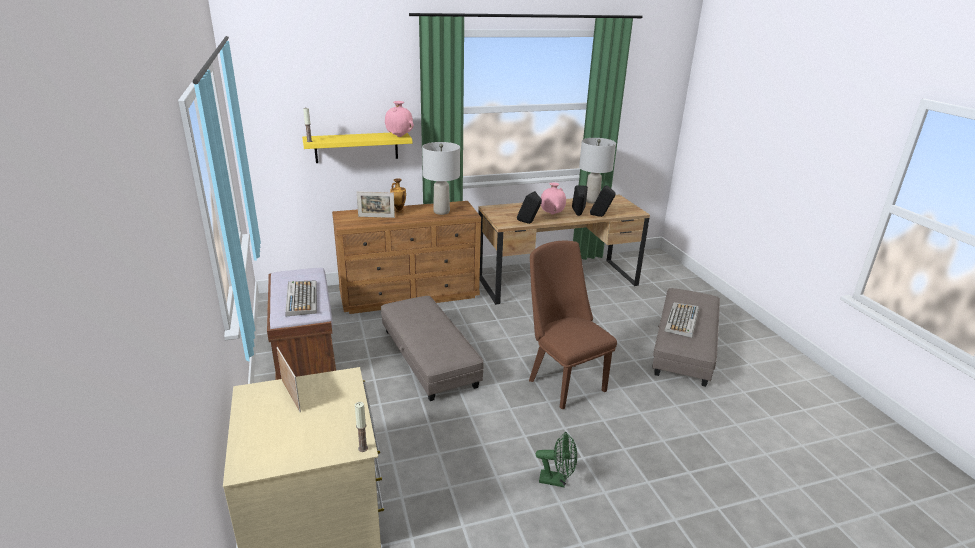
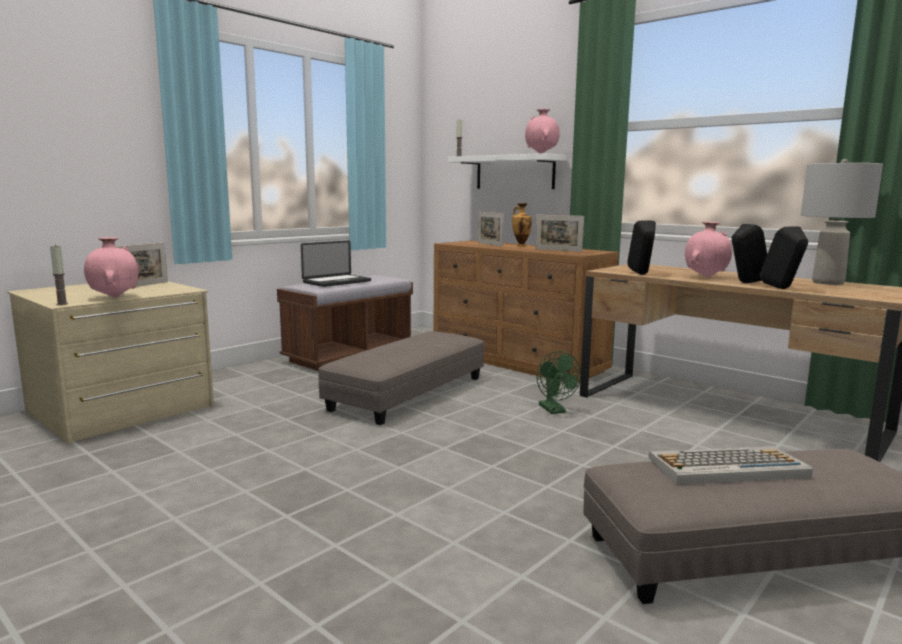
camera: 60 degrees right, 15 degrees down
keyboard [285,281,317,316] -> laptop [301,240,371,287]
yellow shelf [302,133,412,163] -> white shelf [448,153,567,189]
grey table lamp [422,142,460,215] -> picture frame [535,215,584,252]
brown chair [529,241,617,410] -> none
green fan [536,432,577,487] -> green fan moved to [536,351,581,414]
none -> pink vase [84,237,139,298]

